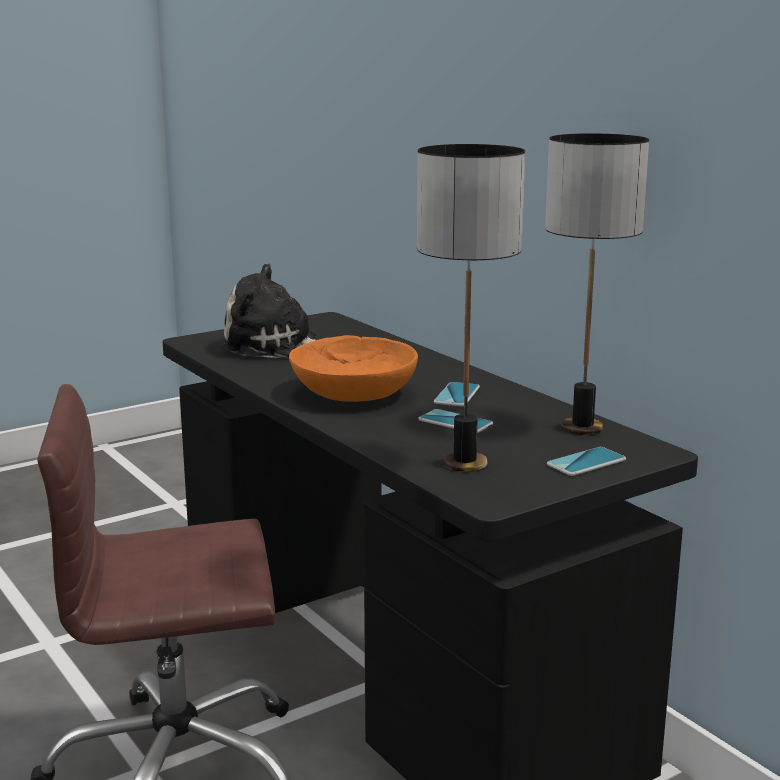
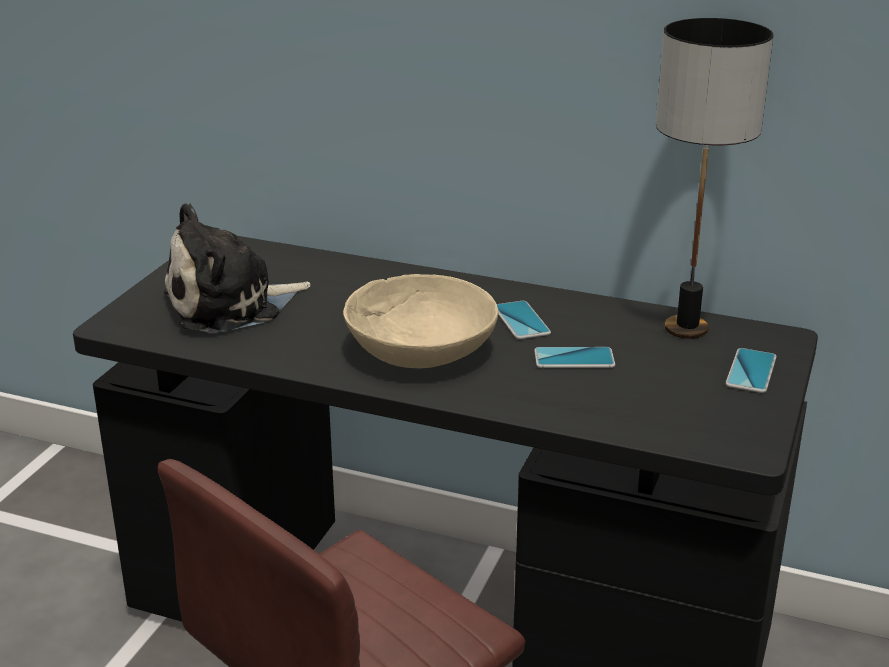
camera: 35 degrees left, 10 degrees up
orange bowl [289,335,418,402] -> beige bowl [343,274,498,368]
table lamp [417,144,525,472] -> none

